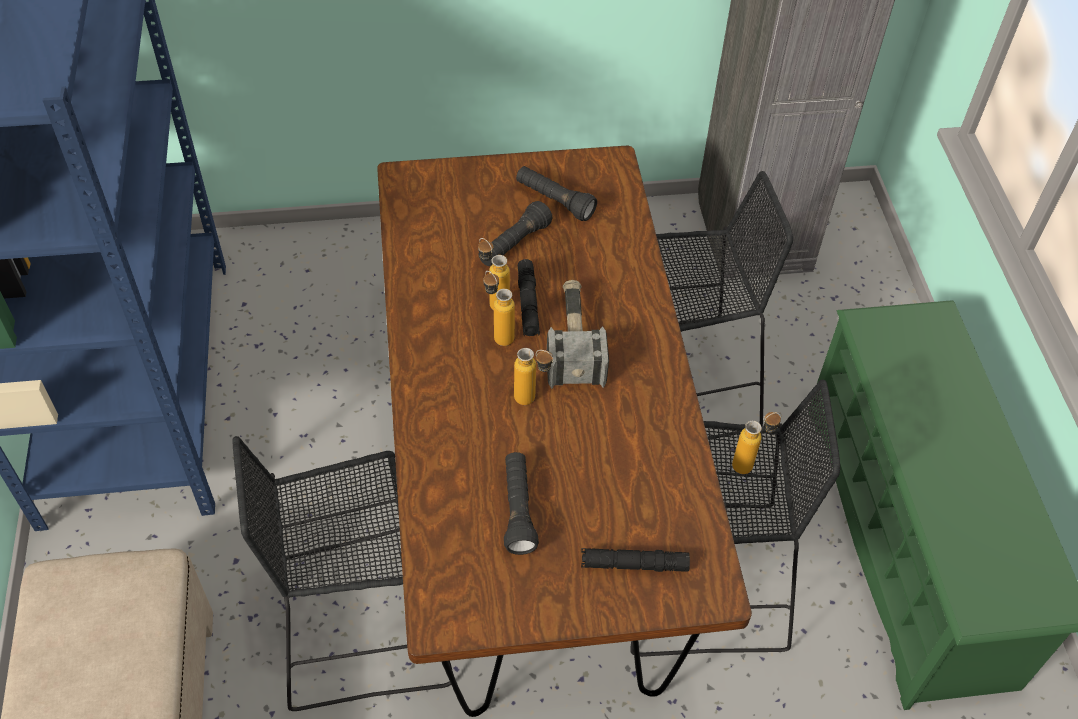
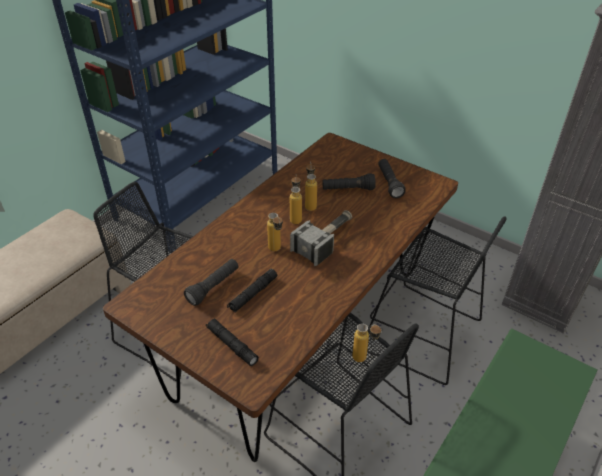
camera: 45 degrees right, 10 degrees down
black flashlight [518,259,540,336] -> black flashlight moved to [227,269,277,312]

